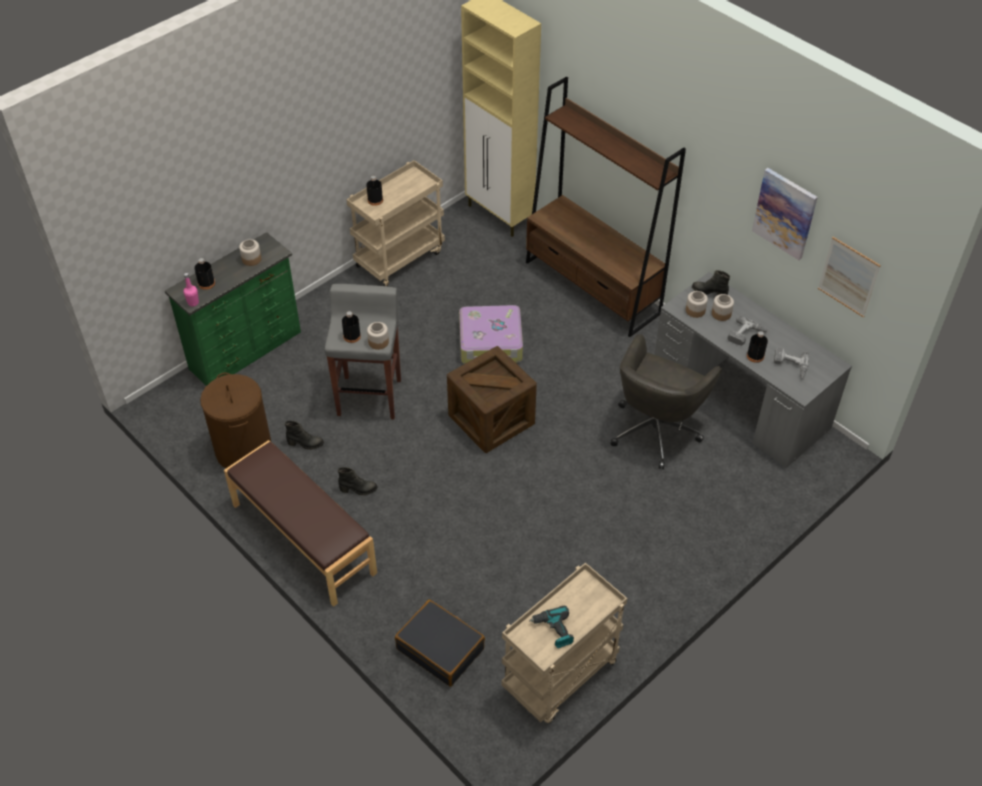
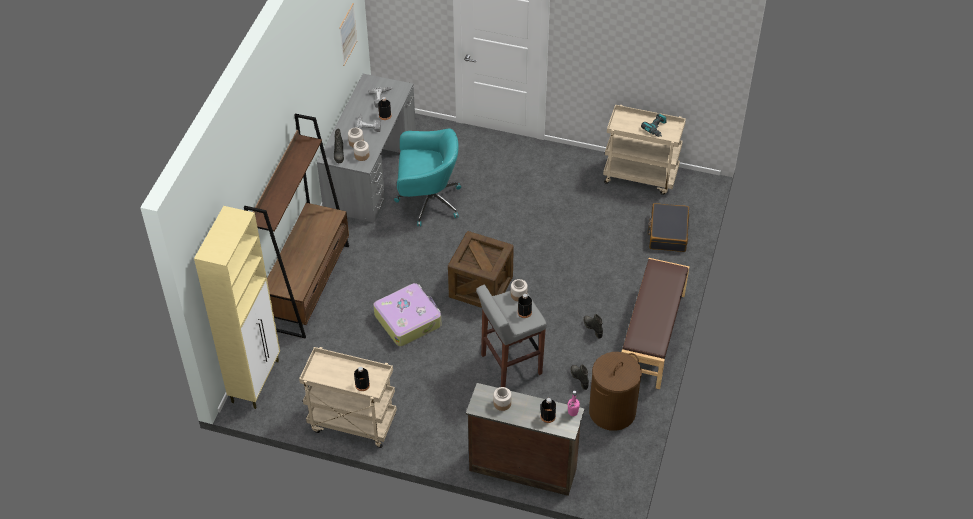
camera: 120 degrees left, 0 degrees up
green dresser [165,232,301,386] -> brown dresser [466,383,585,496]
grey office chair [610,334,722,469] -> turquoise office chair [394,128,461,227]
picture [752,168,818,260] -> none

